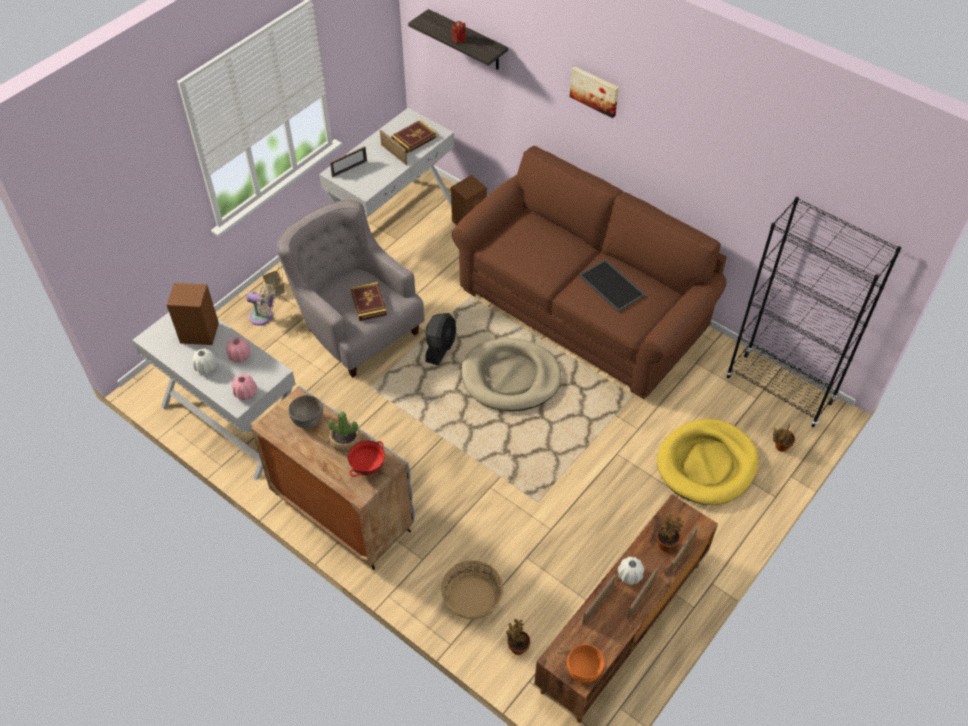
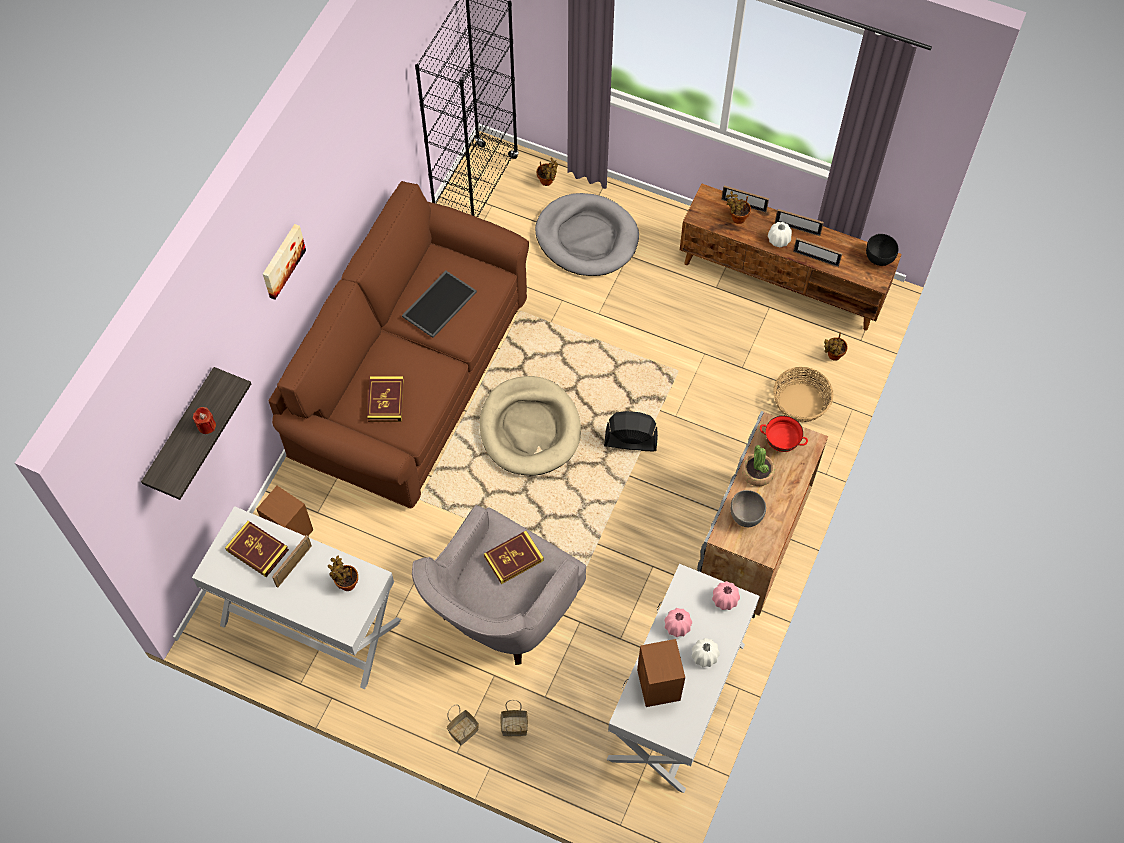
camera: 105 degrees left, 10 degrees up
beige fan [246,284,276,326] -> basket [500,700,528,736]
picture frame [330,146,367,177] -> none
black fan [425,313,456,366] -> black fan moved to [604,411,658,452]
orange bowl [567,644,605,683] -> black bowl [866,234,899,266]
yellow dog bed [657,419,759,505] -> grey dog bed [535,193,639,276]
none -> potted plant [328,555,358,591]
none -> book [367,376,404,422]

